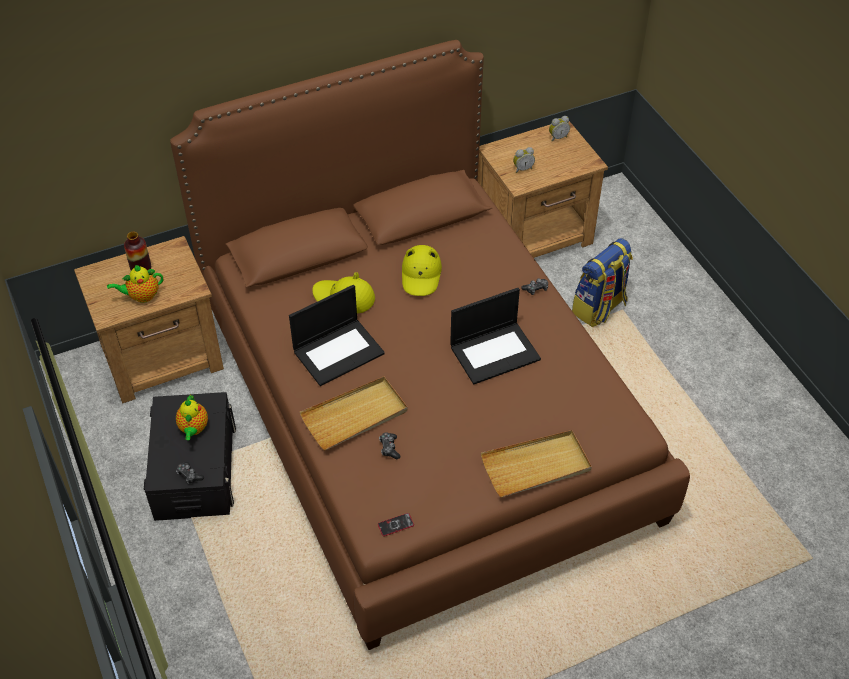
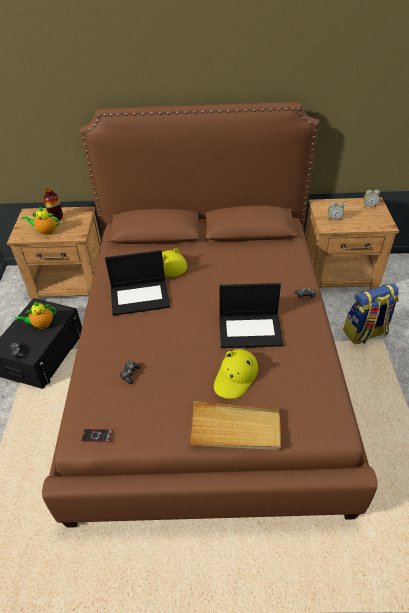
camera: 25 degrees right, 5 degrees down
teapot [176,394,208,440] -> teapot turned 45 degrees clockwise [15,302,56,329]
beige tray [300,376,408,450] -> none
yellow hat [402,245,442,296] -> yellow hat moved to [214,349,258,399]

